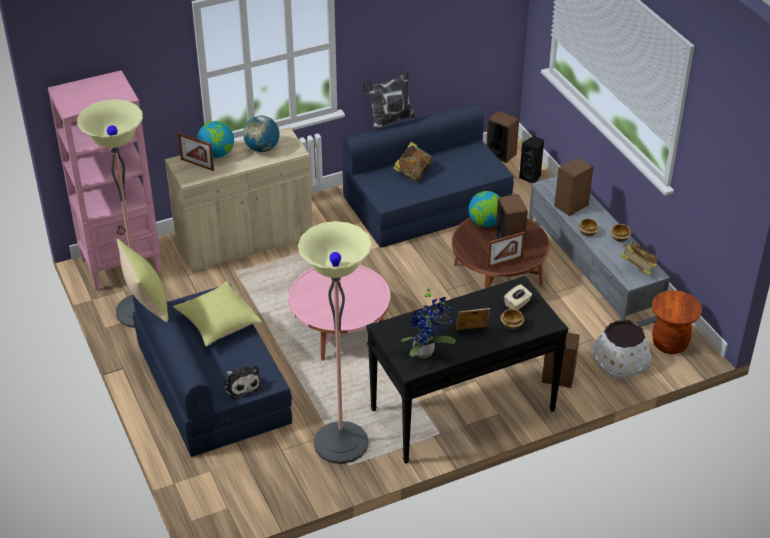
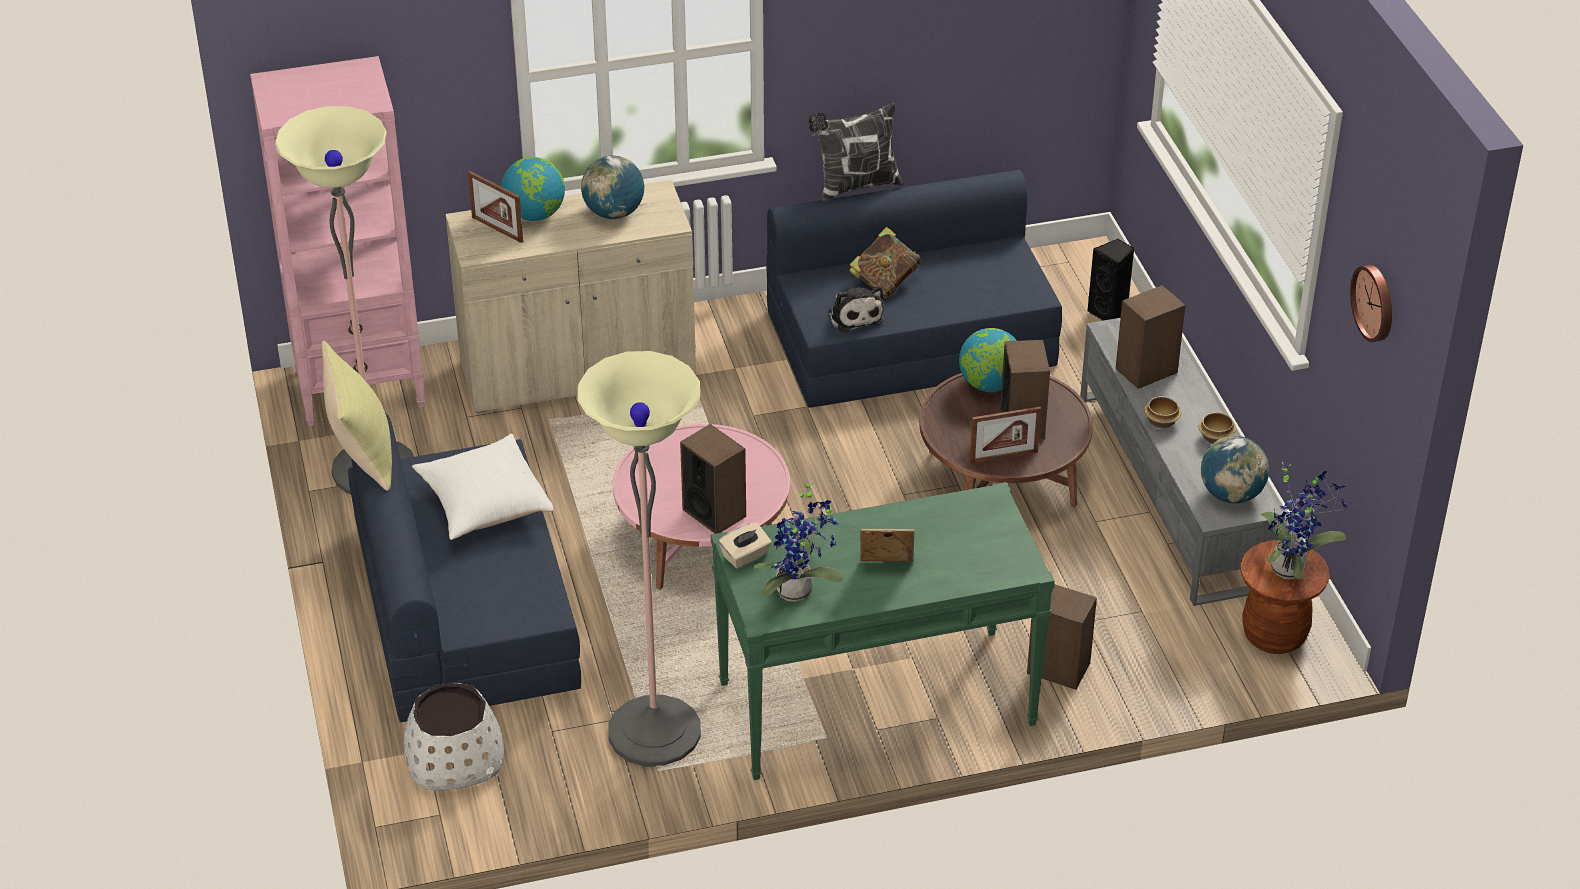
camera: 10 degrees right, 0 degrees up
yellow pillow [173,281,262,347] -> white pillow [412,434,554,540]
plush toy [223,366,261,399] -> plush toy moved to [828,286,884,333]
black console table [367,276,568,464] -> green console table [711,482,1055,780]
speaker [486,110,519,163] -> speaker moved to [680,424,746,534]
bowl [500,309,524,330] -> none
beige tissue box [504,284,532,310] -> beige tissue box moved to [719,522,772,569]
white planter [592,320,651,378] -> white planter moved to [404,683,504,791]
book [621,241,658,276] -> globe [1201,436,1269,503]
none -> potted plant [1261,462,1347,579]
none -> wall clock [1350,265,1392,342]

